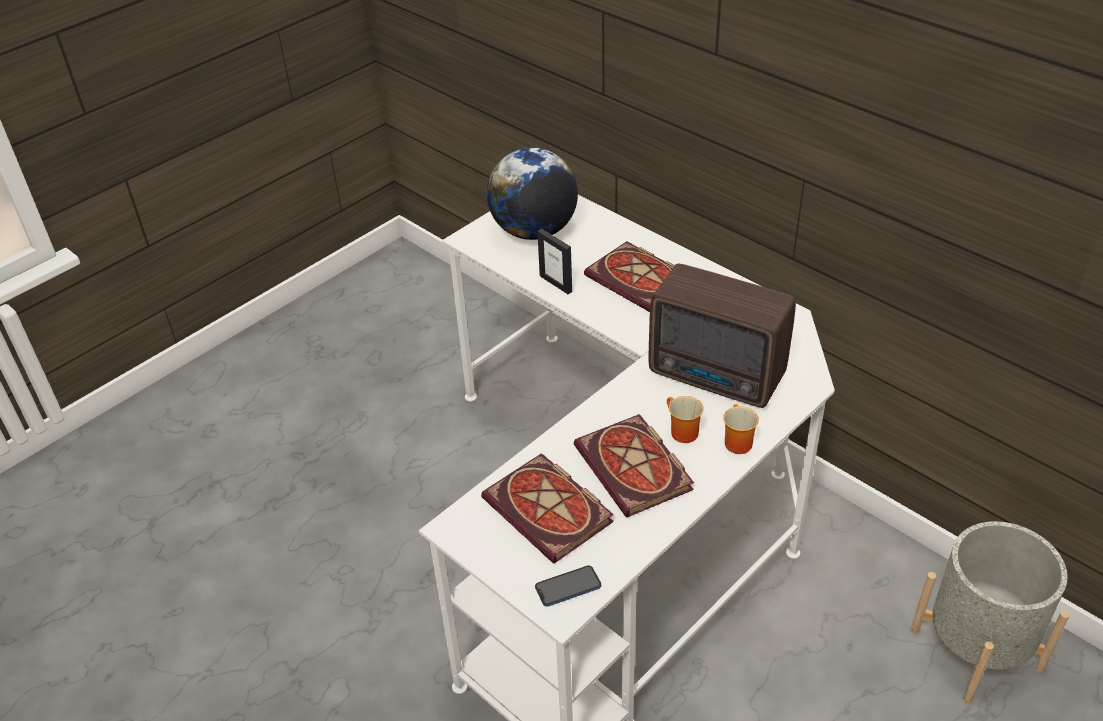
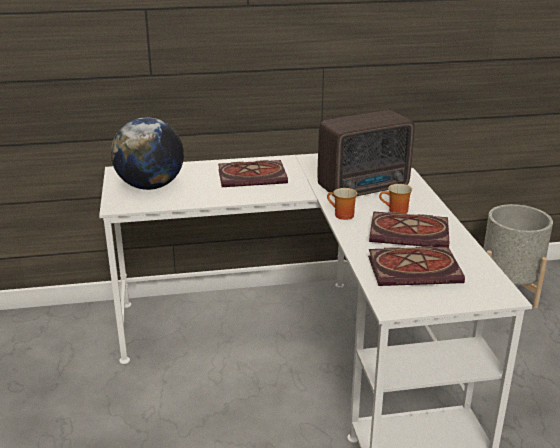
camera: 55 degrees left, 15 degrees down
phone [535,565,601,607] -> none
picture frame [537,229,572,294] -> none
mug [723,404,759,454] -> mug moved to [327,188,357,220]

